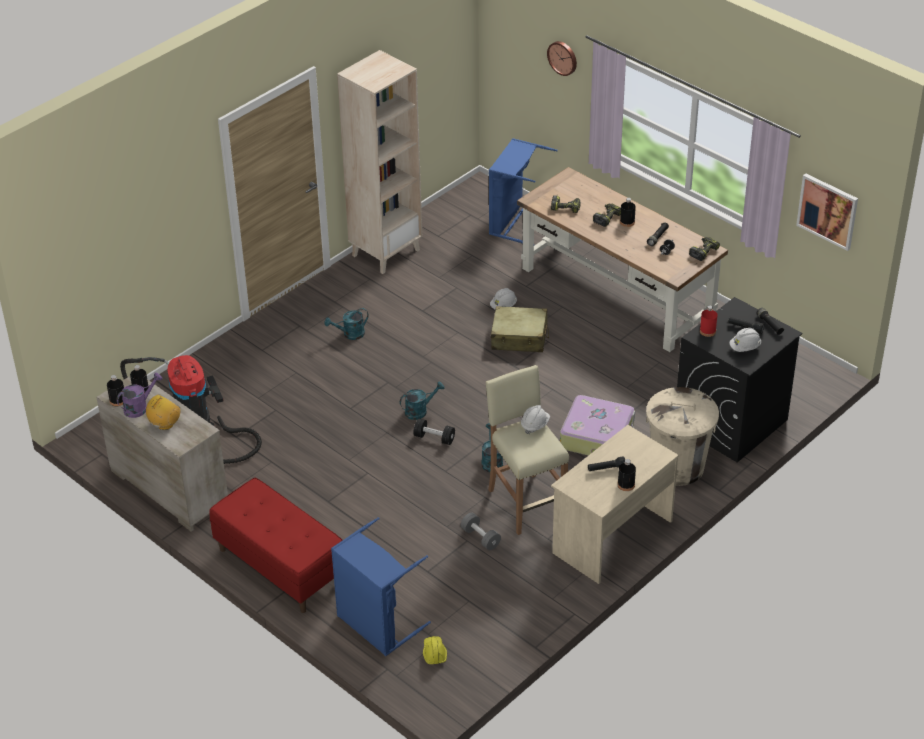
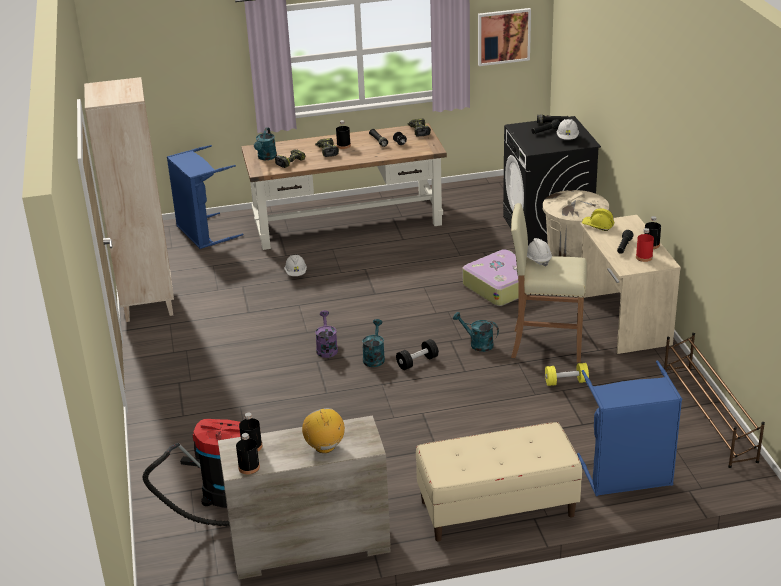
camera: 55 degrees left, 10 degrees down
purple watering can [117,372,163,418] -> purple watering can moved to [315,310,338,358]
red bench [209,478,342,613] -> beige bench [416,422,582,541]
turquoise watering can [324,308,369,340] -> turquoise watering can moved to [254,127,277,160]
yellow hard hat [423,636,447,664] -> yellow hard hat moved to [582,208,615,231]
grey dumbbell [461,513,501,550] -> yellow dumbbell [545,363,589,386]
beige suitcase [491,306,549,352] -> none
wall clock [547,41,577,76] -> none
red bottle [700,306,717,337] -> red bottle moved to [636,228,654,262]
none -> brown shoe rack [664,333,765,468]

